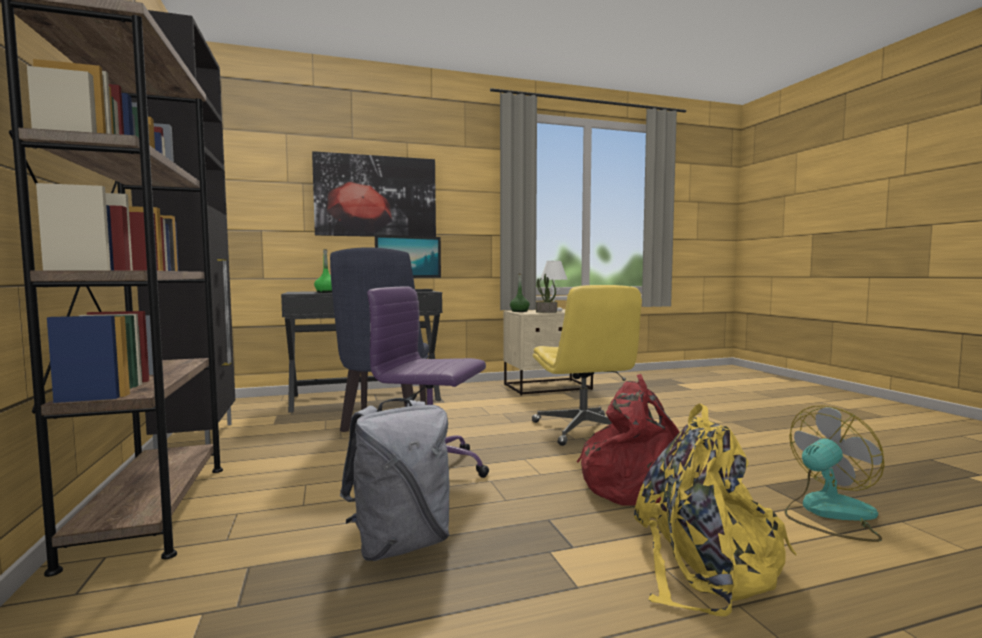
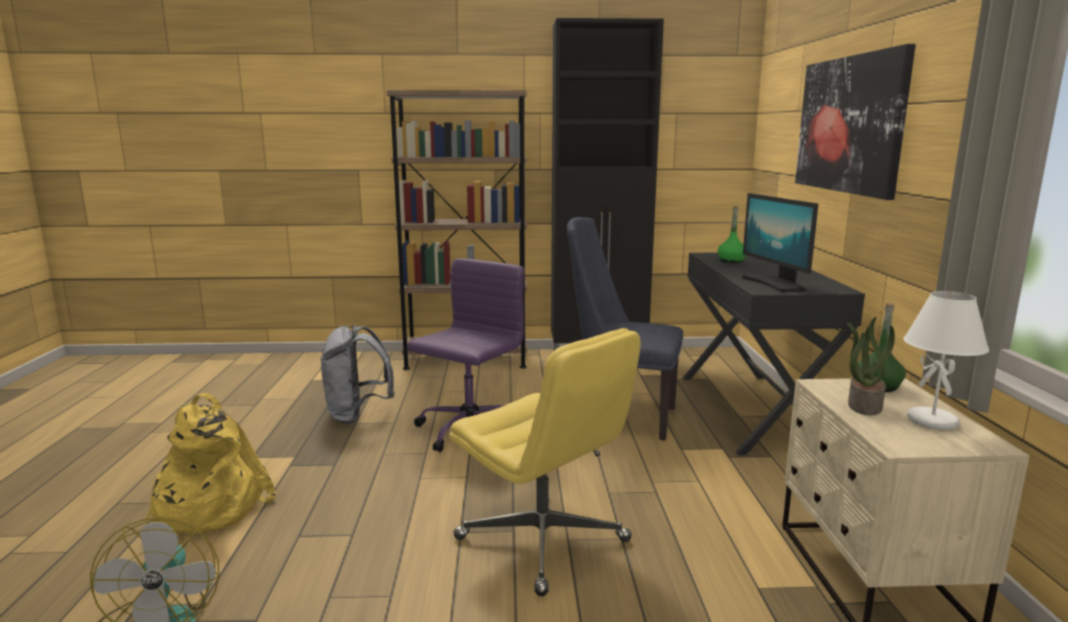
camera: 105 degrees right, 10 degrees up
yellow office chair [532,285,642,446] -> yellow office chair turned 135 degrees counterclockwise [449,328,641,596]
red backpack [577,374,680,505] -> none

